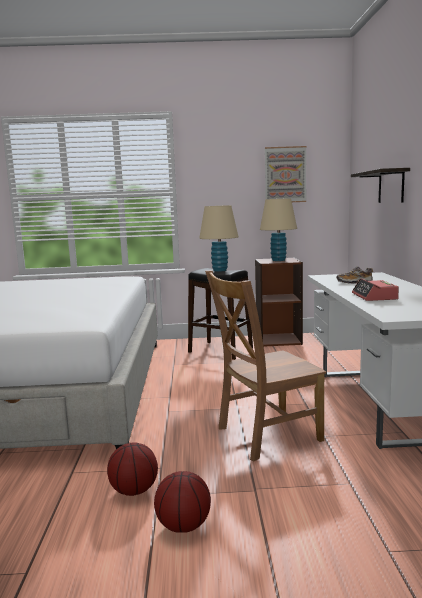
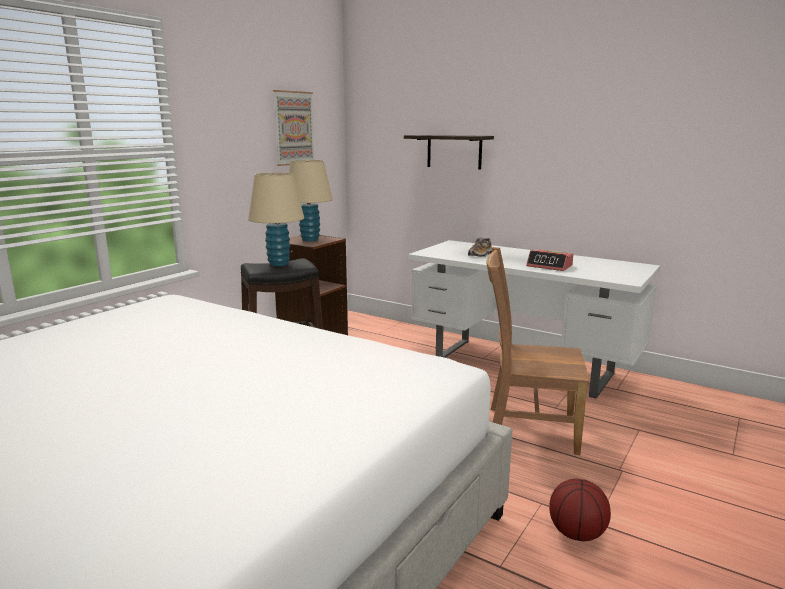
camera: 55 degrees left, 5 degrees up
basketball [154,471,211,533] -> none
brown chair [205,270,326,462] -> brown chair turned 90 degrees clockwise [487,247,589,455]

